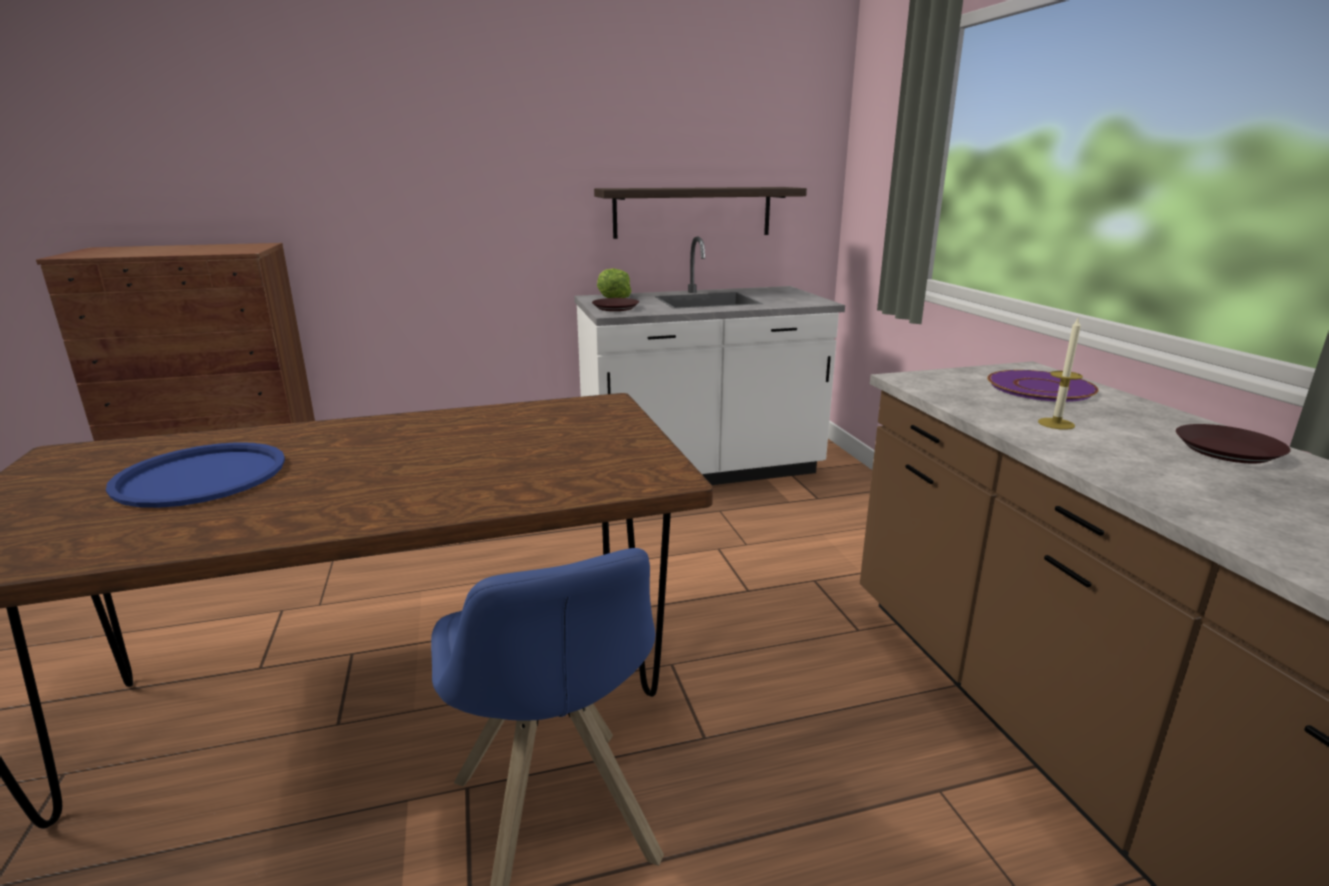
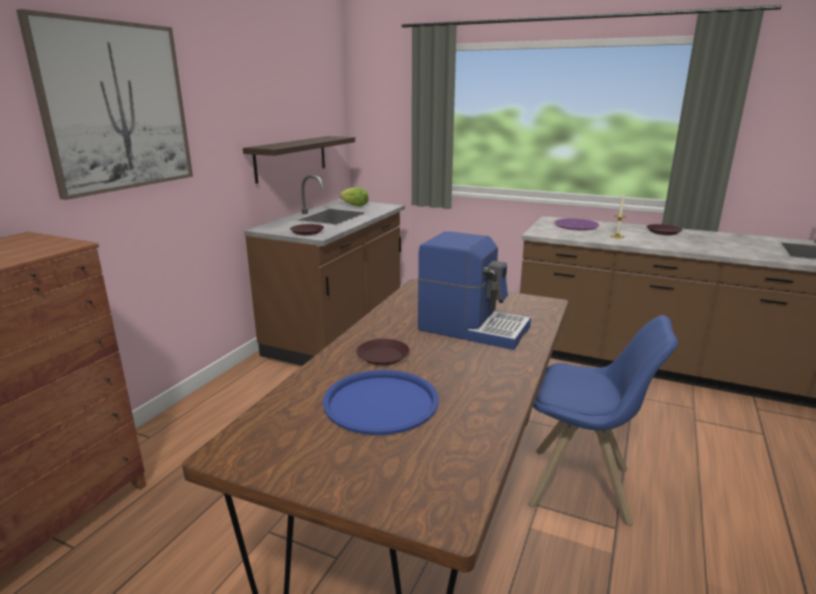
camera: 50 degrees left, 0 degrees up
white counter [574,236,845,485] -> brown counter [244,175,405,366]
lettuce [597,268,632,298] -> lettuce moved to [339,188,369,206]
none -> picture [16,9,193,200]
none -> brown plate [356,339,410,366]
none -> coffee machine [418,231,531,350]

